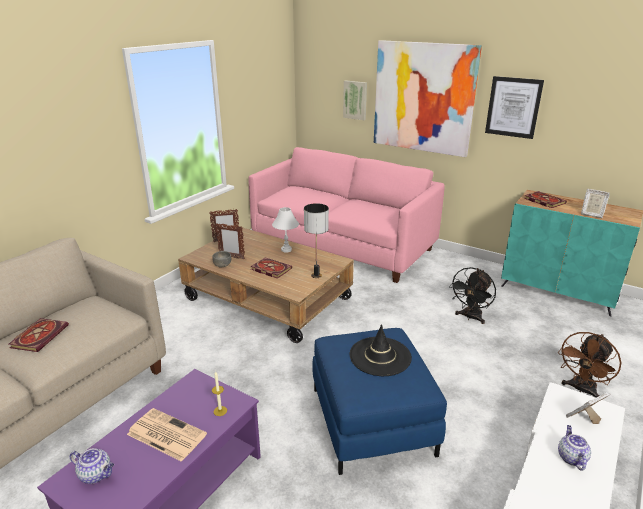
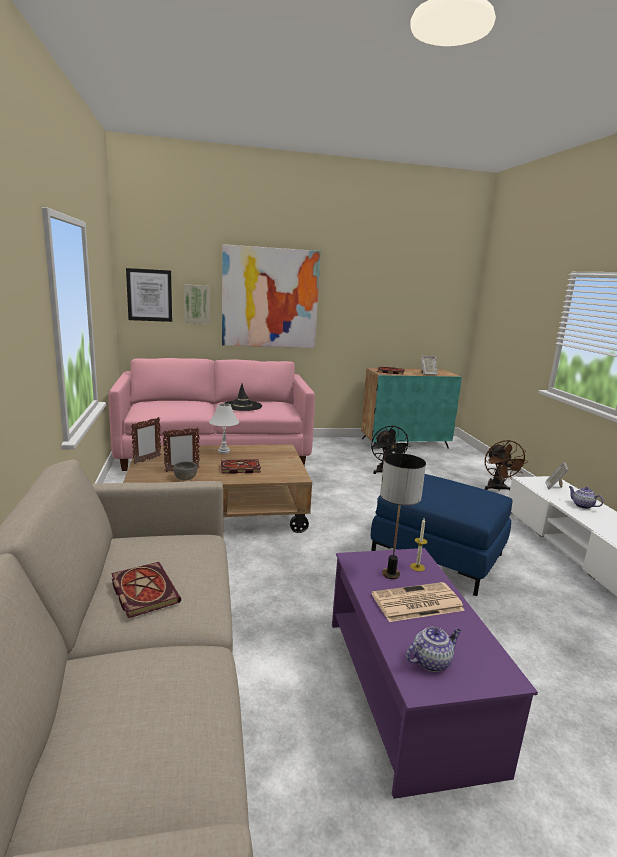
camera: 45 degrees left, 10 degrees down
table lamp [304,203,329,278] -> table lamp moved to [380,453,426,579]
black hat [350,324,412,376] -> black hat moved to [225,384,262,411]
picture [485,76,544,139] -> picture moved to [126,268,172,322]

